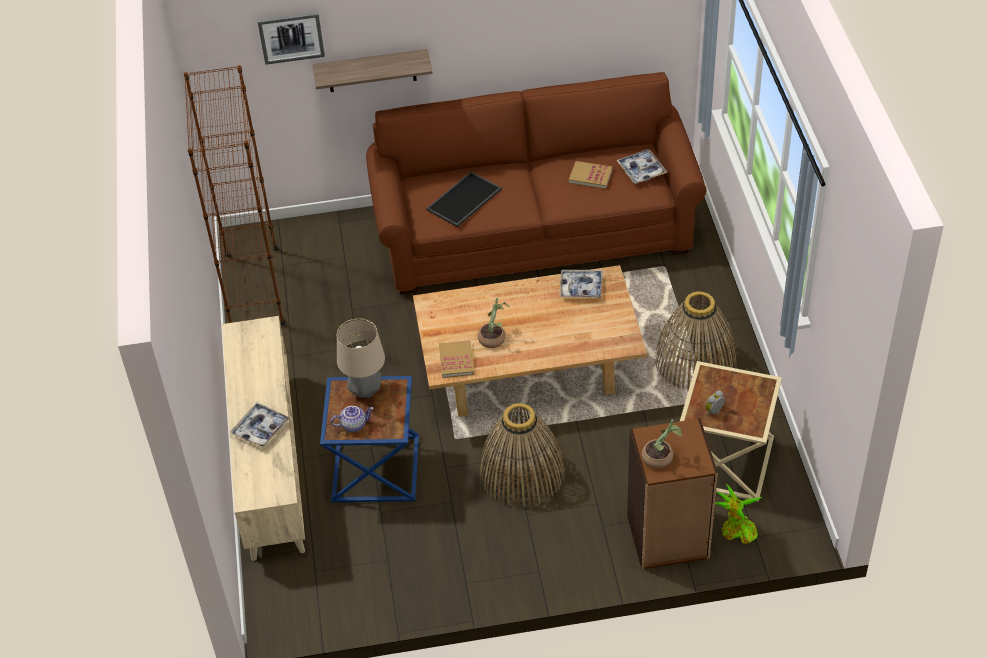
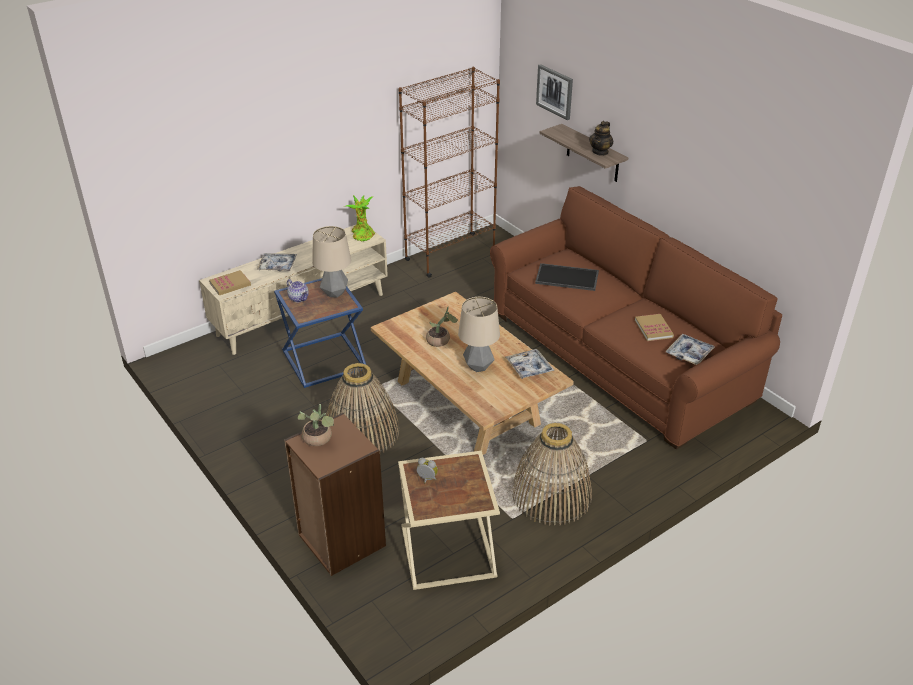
camera: 60 degrees right, 10 degrees down
book [439,340,474,378] -> book moved to [209,270,251,295]
potted plant [715,483,762,544] -> potted plant moved to [346,195,375,241]
none -> table lamp [458,297,500,372]
none -> teapot [589,121,613,156]

